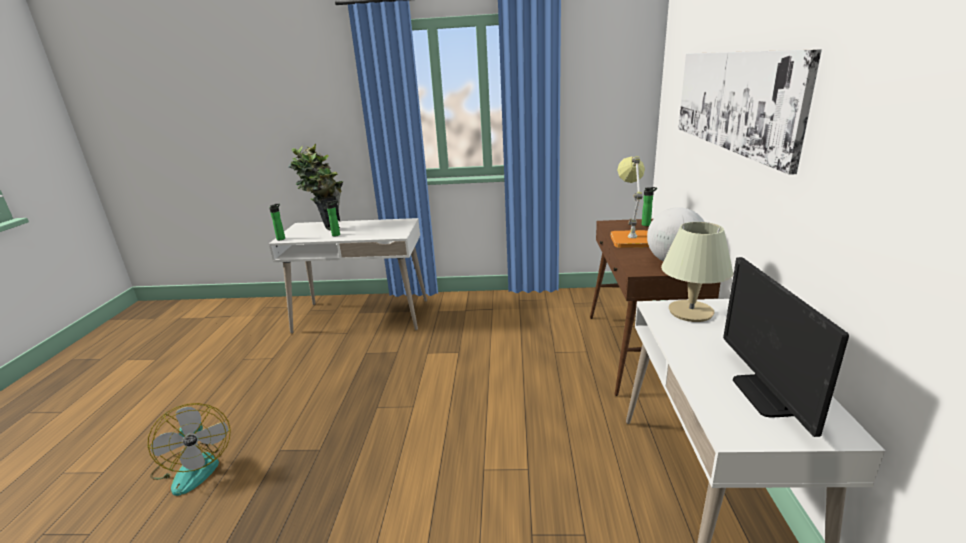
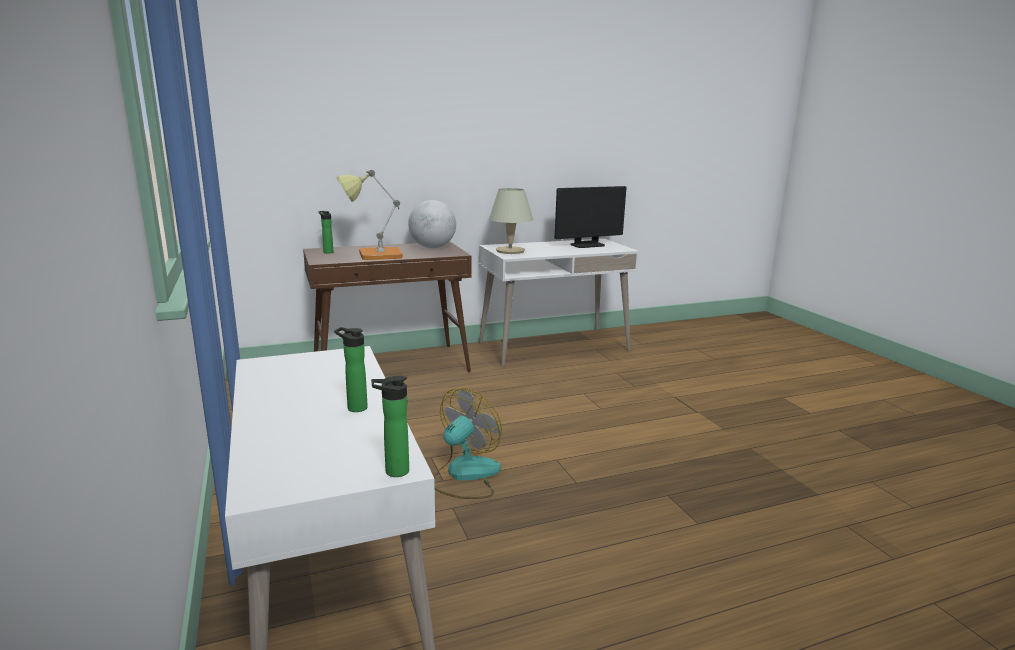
camera: 115 degrees left, 5 degrees down
fan [148,403,231,496] -> fan moved to [434,388,502,499]
potted plant [288,144,343,231] -> none
picture [678,49,822,175] -> none

